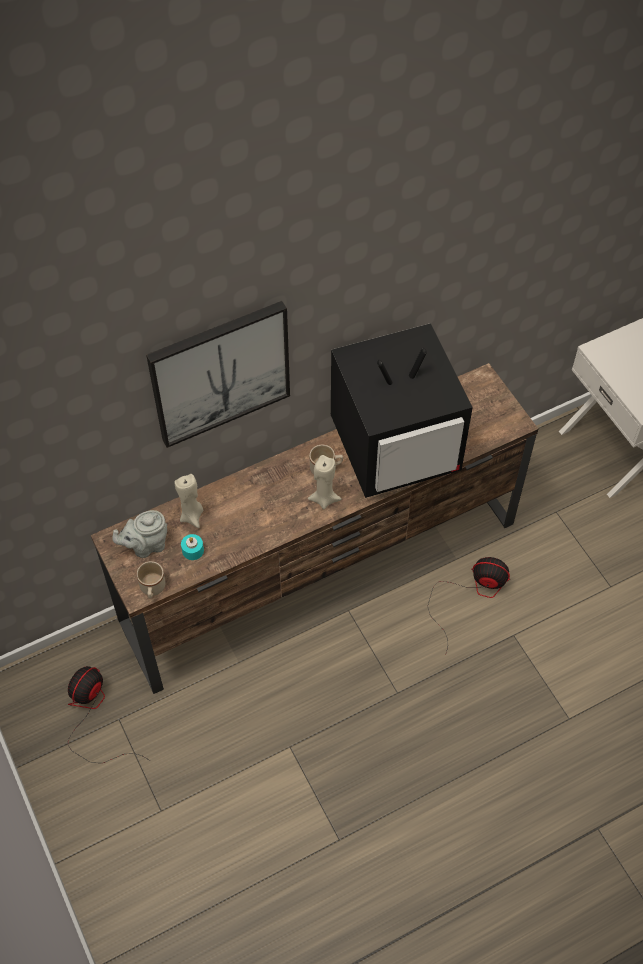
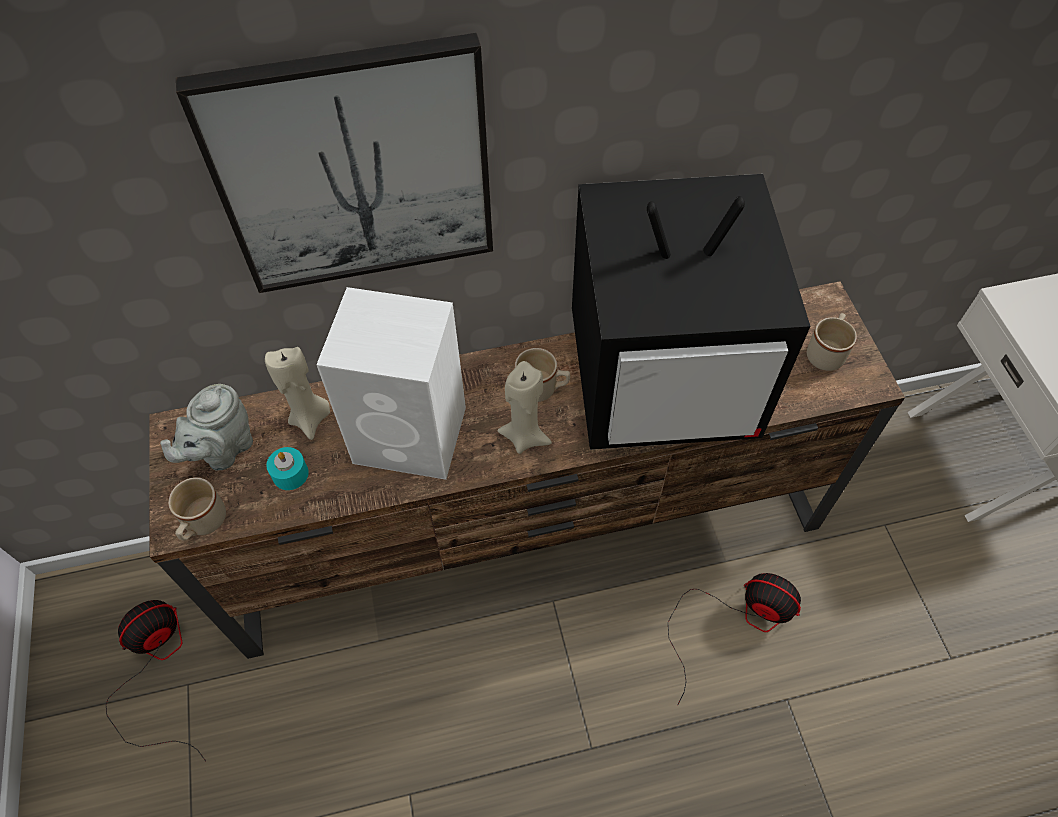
camera: 15 degrees right, 0 degrees up
grey teapot [112,510,167,558] -> grey teapot turned 45 degrees counterclockwise [160,384,253,471]
none -> white speaker [316,287,466,480]
none -> beige mug [807,313,857,371]

